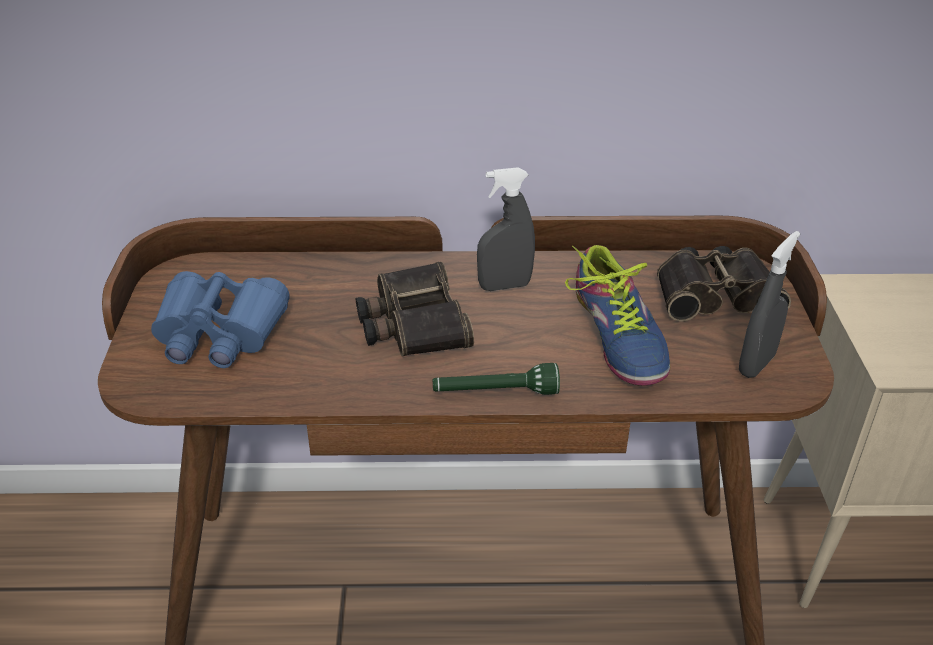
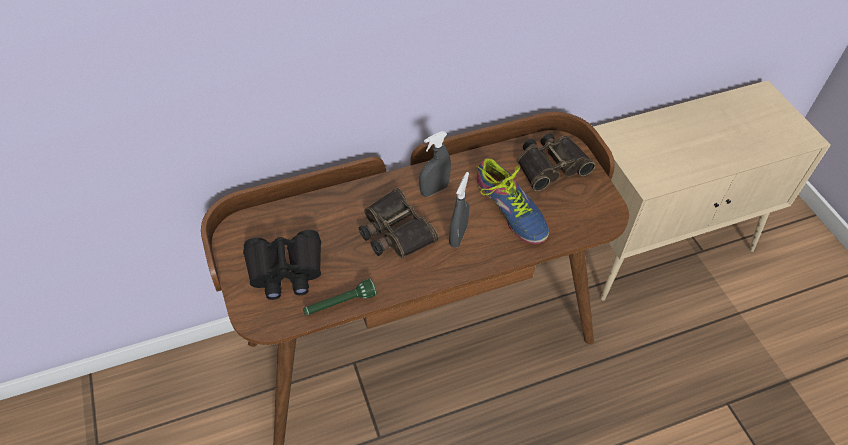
camera: 20 degrees left, 15 degrees up
blue binoculars [151,271,289,368] -> black binoculars [243,230,321,300]
green flashlight [433,363,560,395] -> green flashlight moved to [303,278,377,315]
grey spray bottle [739,231,800,378] -> grey spray bottle moved to [449,172,470,248]

